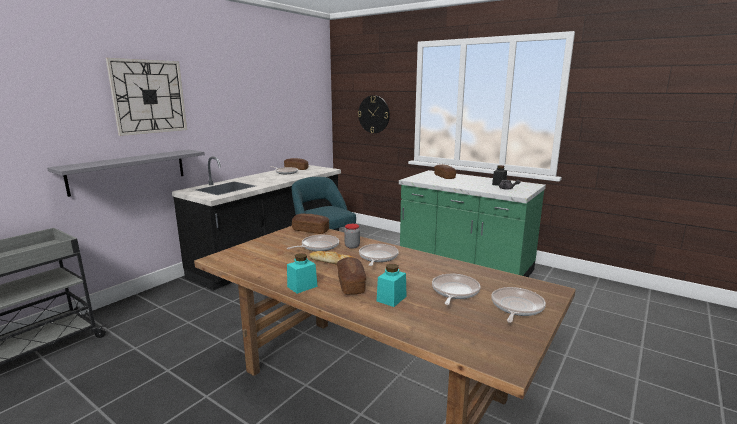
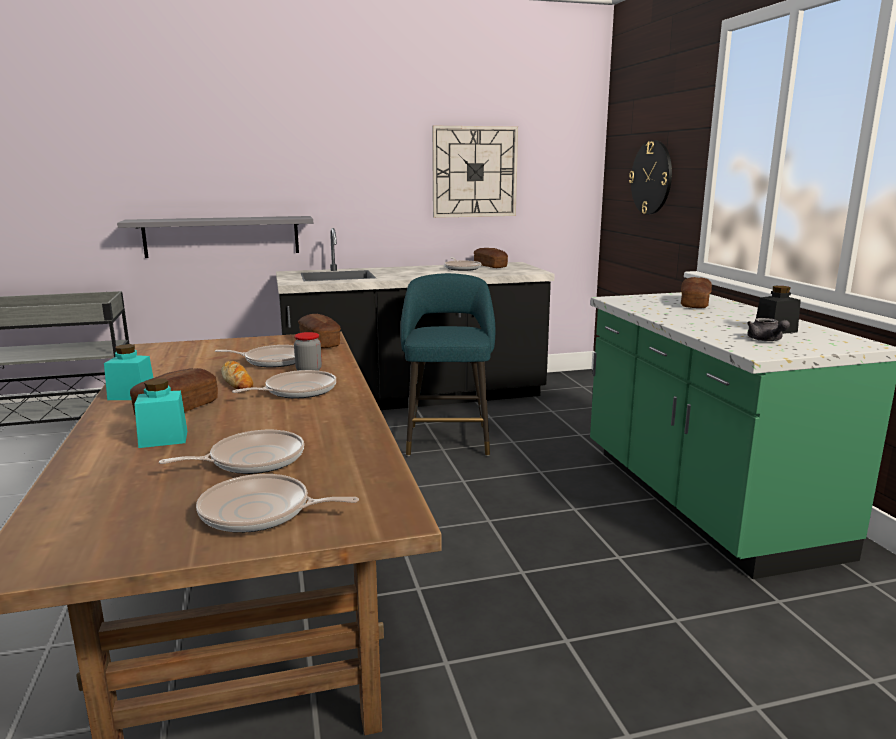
camera: 40 degrees right, 0 degrees up
wall clock [106,58,187,136] -> wall clock moved to [432,126,518,218]
frying pan [491,287,546,323] -> frying pan turned 150 degrees counterclockwise [196,474,359,533]

